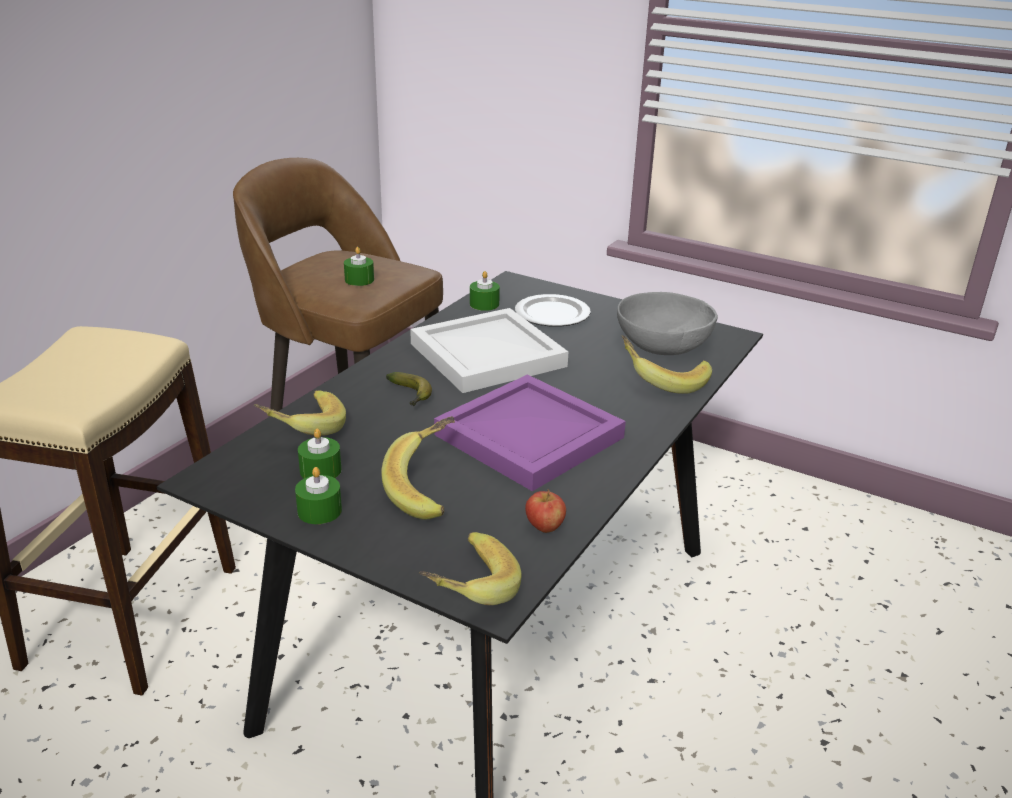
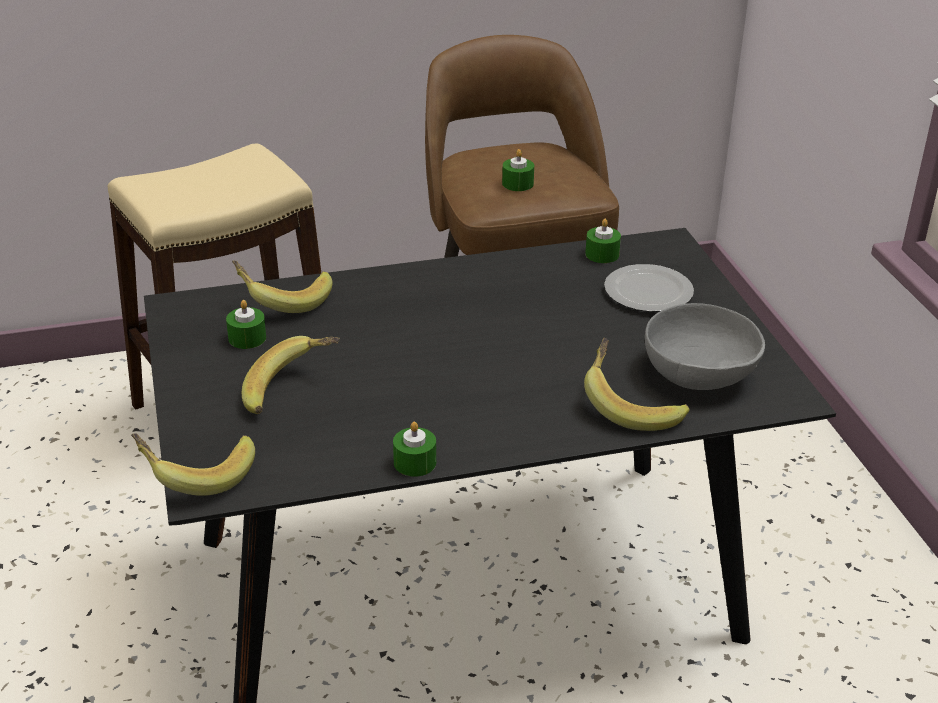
camera: 45 degrees right, 5 degrees up
green candle [295,467,342,524] -> green candle moved to [393,422,436,477]
banana [386,372,432,406] -> none
white tray [410,308,568,393] -> none
purple tray [434,374,626,491] -> none
apple [525,489,566,533] -> none

